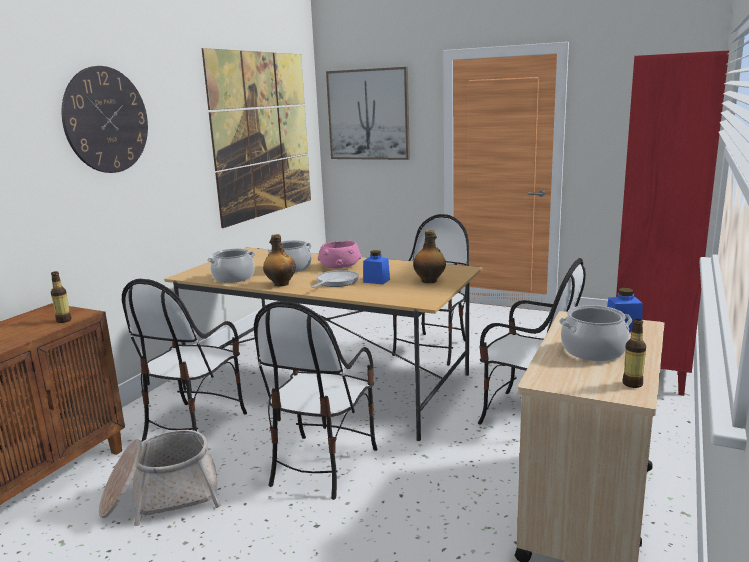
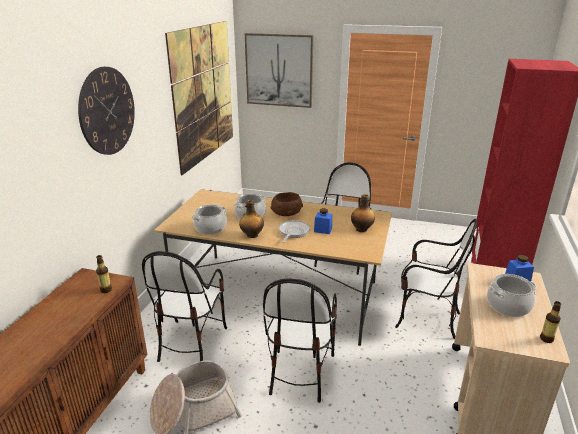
camera: 10 degrees left, 10 degrees up
pink bowl [318,240,361,268] -> brown bowl [271,192,303,216]

